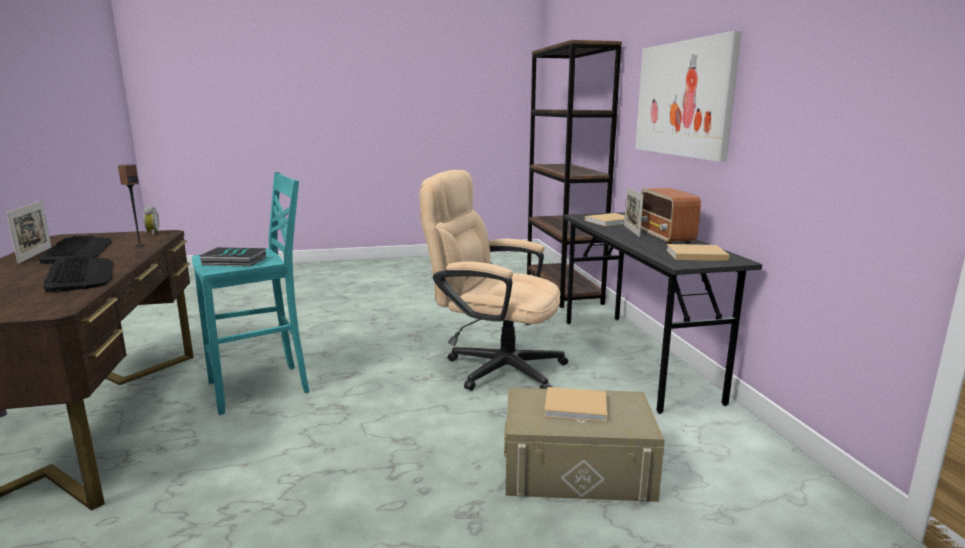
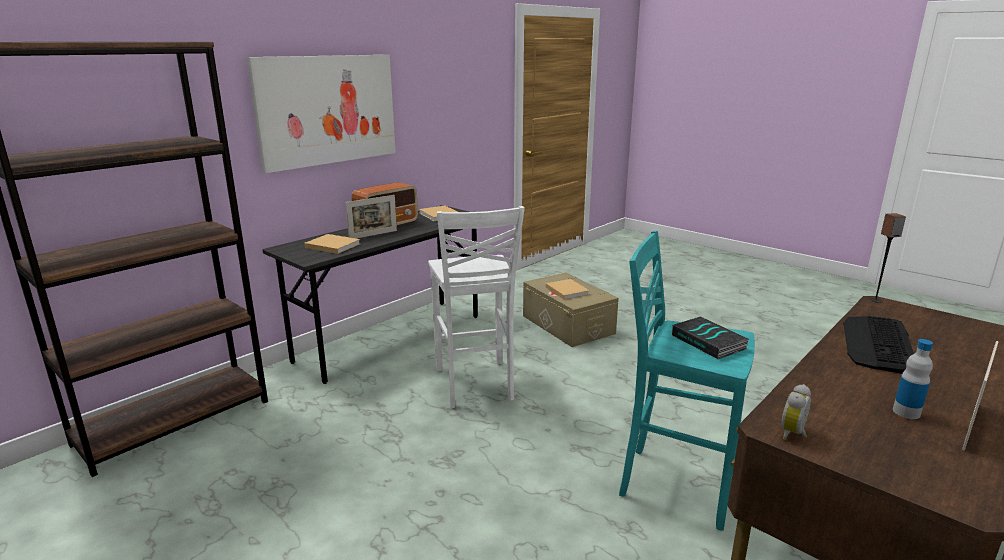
camera: 125 degrees left, 5 degrees up
keyboard [39,236,112,264] -> bottle [893,339,933,419]
speaker [118,164,146,247] -> speaker moved to [869,213,906,303]
beige office chair [419,170,568,391] -> white stool [428,206,525,408]

